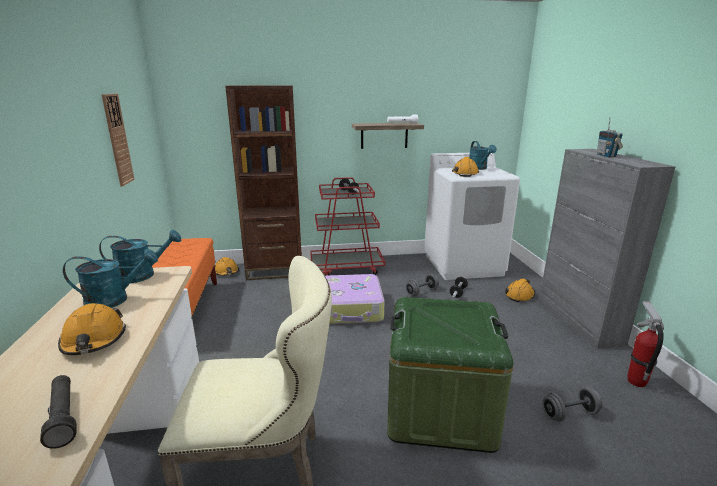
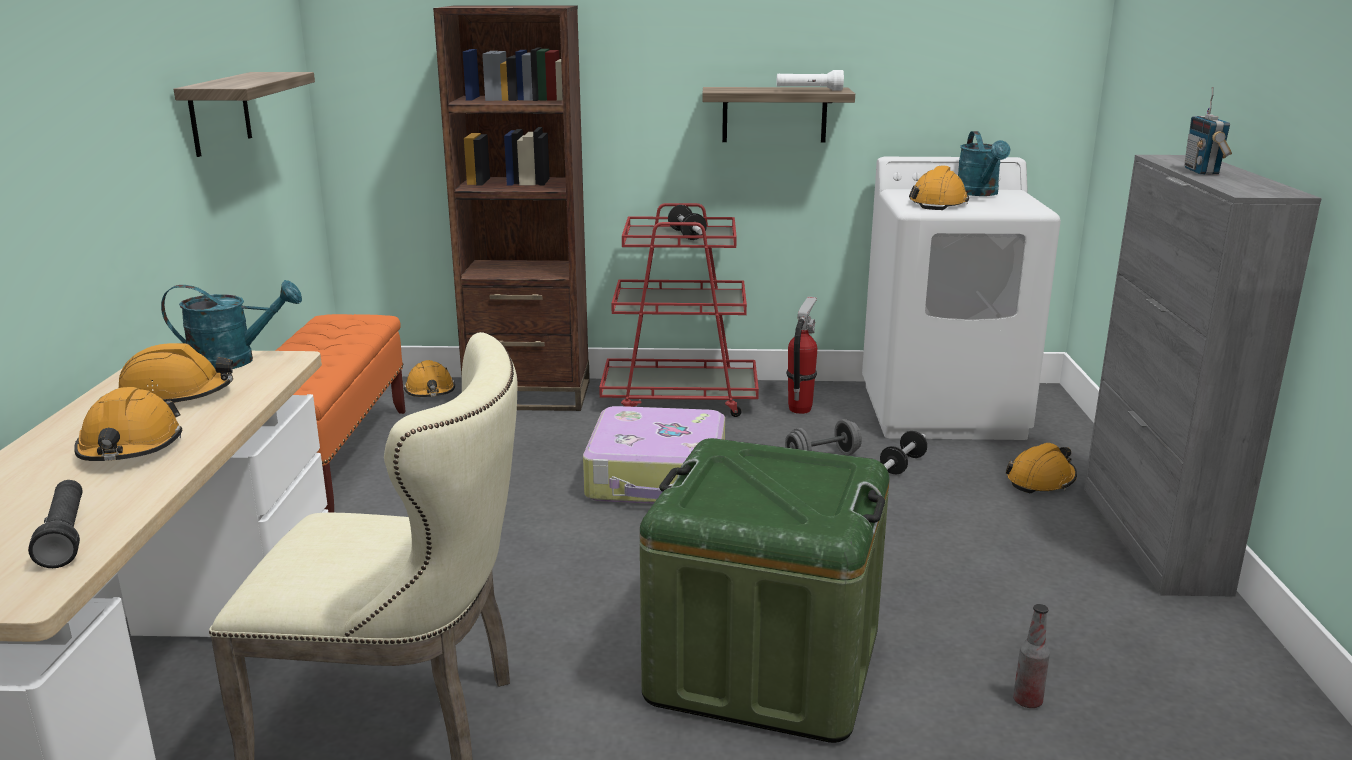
camera: 10 degrees right, 0 degrees up
turquoise watering can [63,249,158,308] -> orange hard hat [119,343,233,403]
wall clock [102,94,134,186] -> shelf [173,72,315,157]
grey dumbbell [542,387,602,422] -> bottle [1013,604,1050,708]
fire extinguisher [628,301,664,387] -> fire extinguisher moved to [786,297,817,414]

